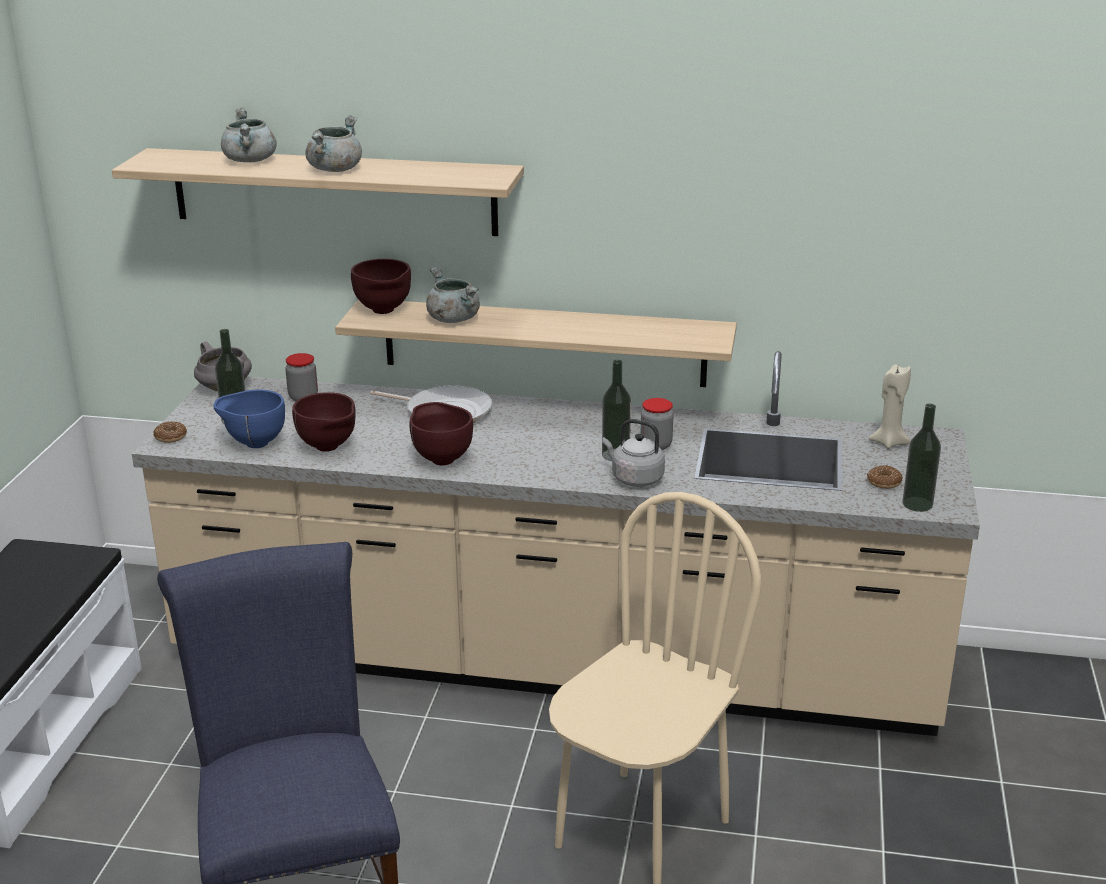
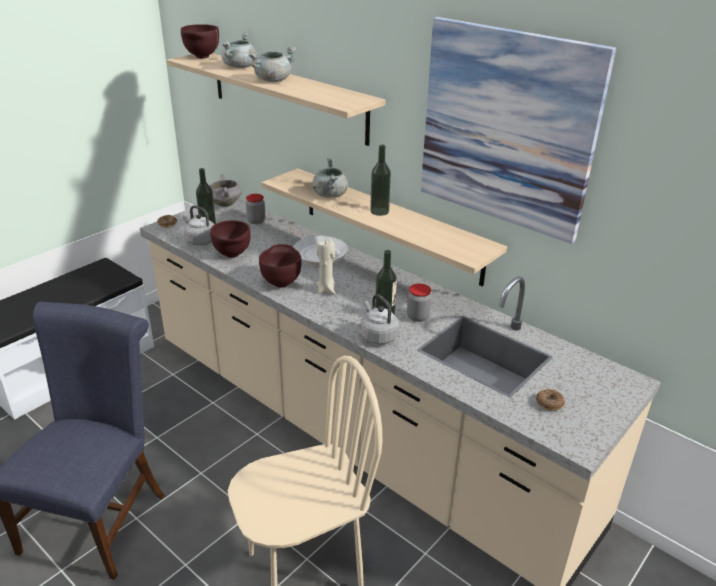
camera: 30 degrees right, 5 degrees up
blue bowl [213,389,285,448] -> grey kettle [183,205,215,246]
brown bowl [351,259,411,314] -> brown bowl moved to [181,24,219,59]
beige candle [869,365,911,449] -> beige candle moved to [316,239,335,295]
bottle [902,404,941,512] -> bottle moved to [370,144,391,216]
none -> picture [421,17,616,244]

